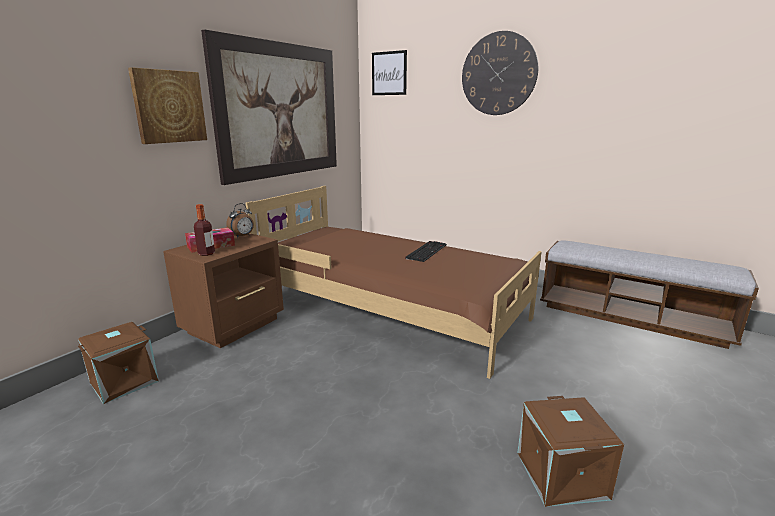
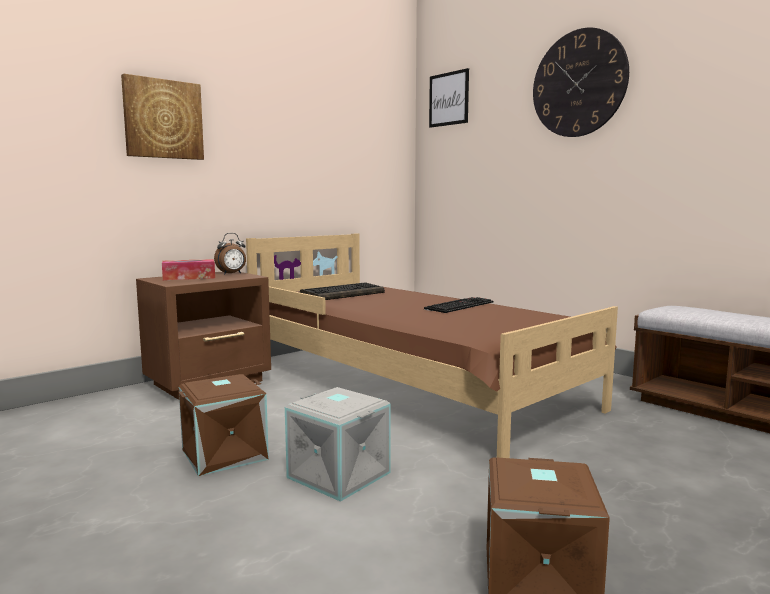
camera: 15 degrees right, 10 degrees down
brown storage box [78,322,159,404] -> brown storage box moved to [179,374,269,476]
bottle [194,204,215,256] -> none
picture [201,29,337,185] -> none
none -> grey storage box [285,387,391,502]
none -> keyboard [300,282,385,300]

